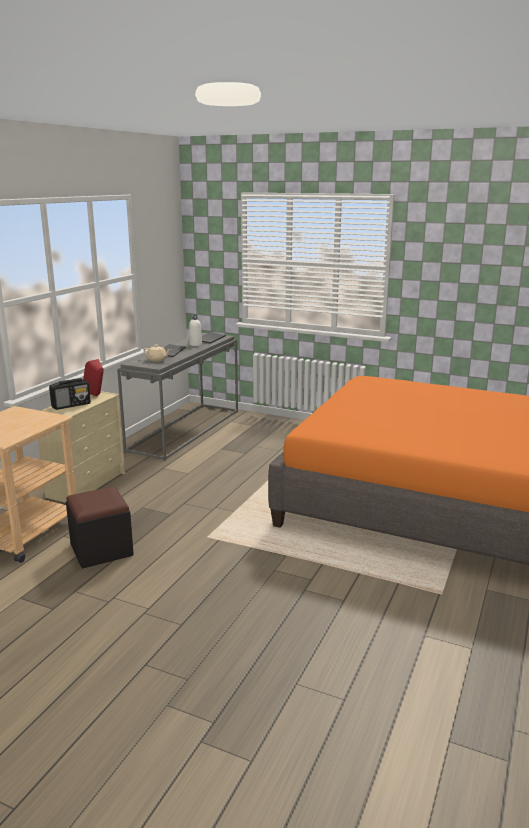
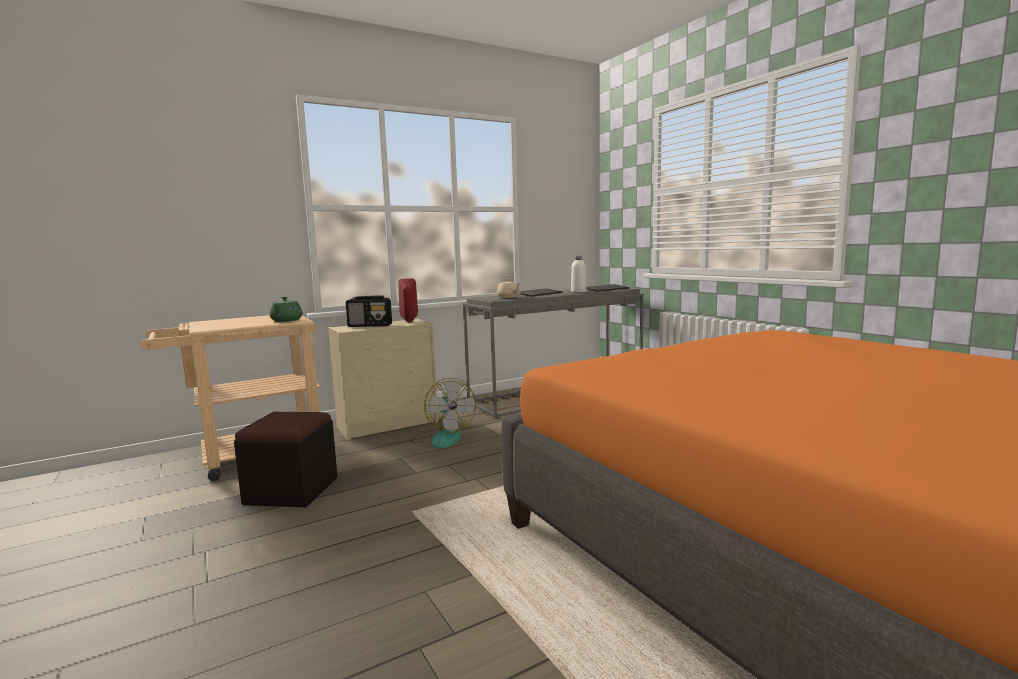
camera: 35 degrees right, 10 degrees down
none -> green teapot [270,297,303,322]
none -> fan [409,378,476,449]

